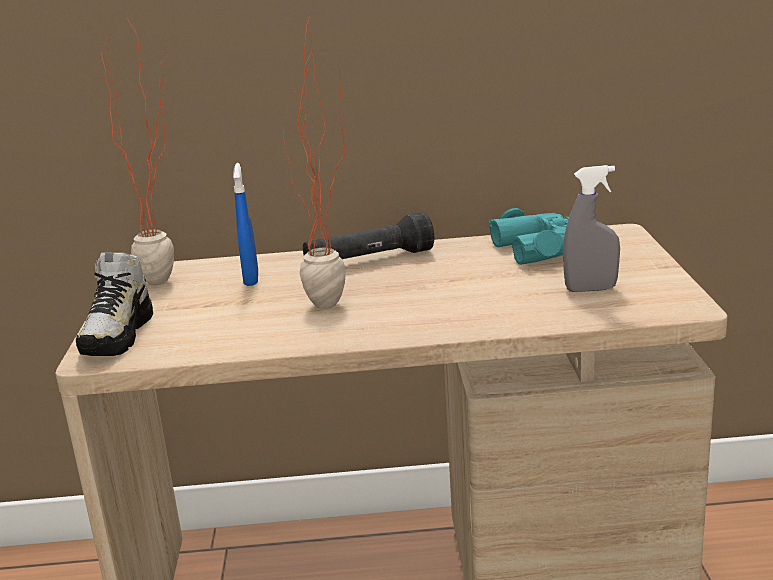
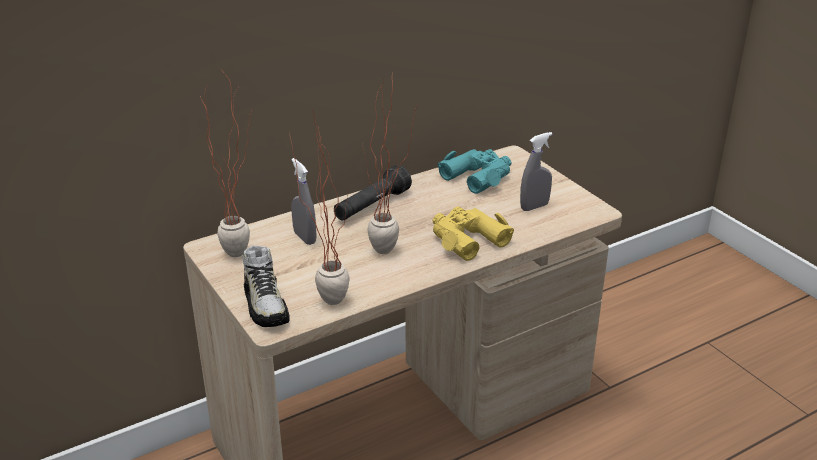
camera: 30 degrees left, 10 degrees up
blue spray bottle [233,163,258,286] -> grey spray bottle [291,158,316,245]
none -> potted plant [290,110,350,305]
none -> yellow binoculars [432,206,514,261]

